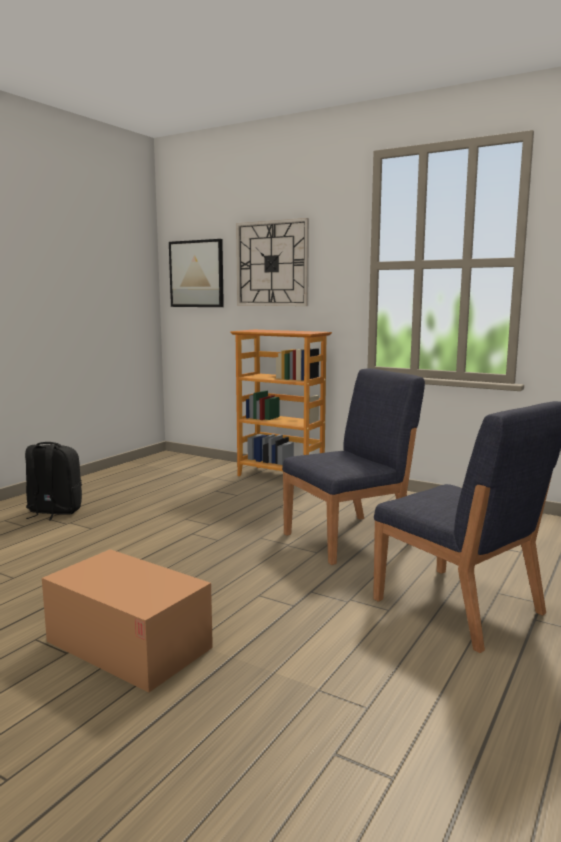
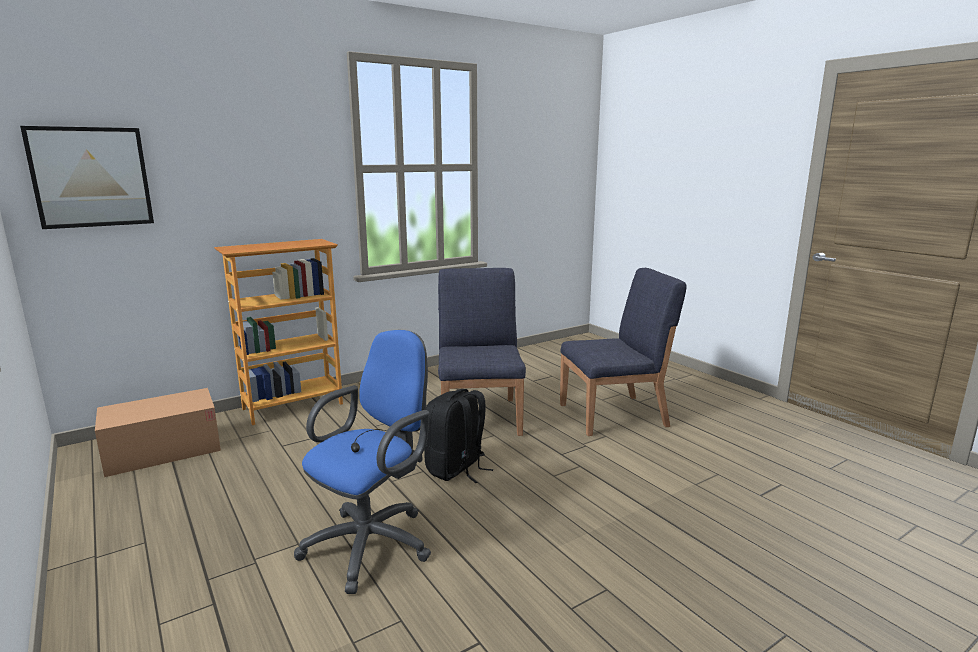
camera: 65 degrees left, 5 degrees up
black backpack [25,442,82,520] -> black backpack moved to [424,389,493,483]
cardboard box [42,549,213,693] -> cardboard box moved to [95,388,221,477]
wall clock [236,218,309,306] -> none
none -> blue office chair [294,330,431,594]

